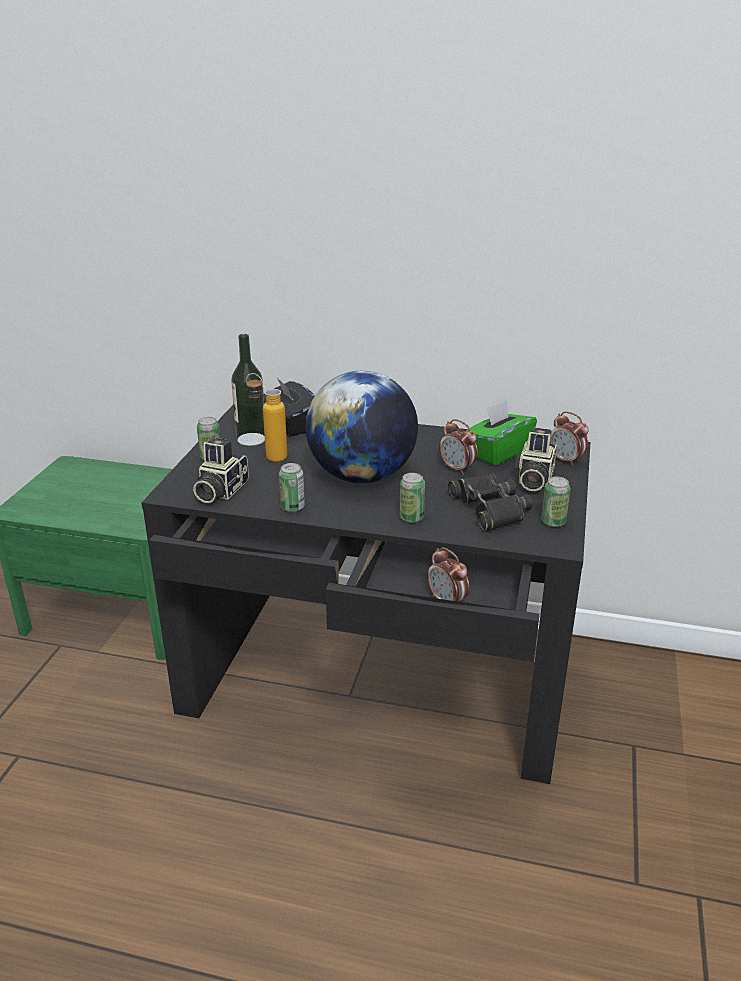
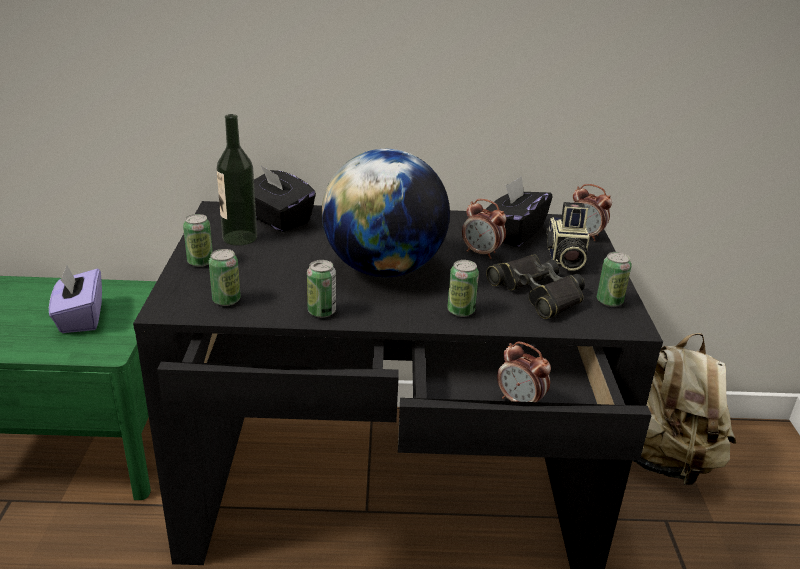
camera: 15 degrees left, 0 degrees up
camera [193,438,249,503] -> can [209,249,241,306]
bottle [246,373,287,462] -> none
green tissue box [466,400,537,466] -> black tissue box [486,176,552,247]
none -> purple tissue box [49,265,102,333]
none -> beige backpack [632,333,736,486]

